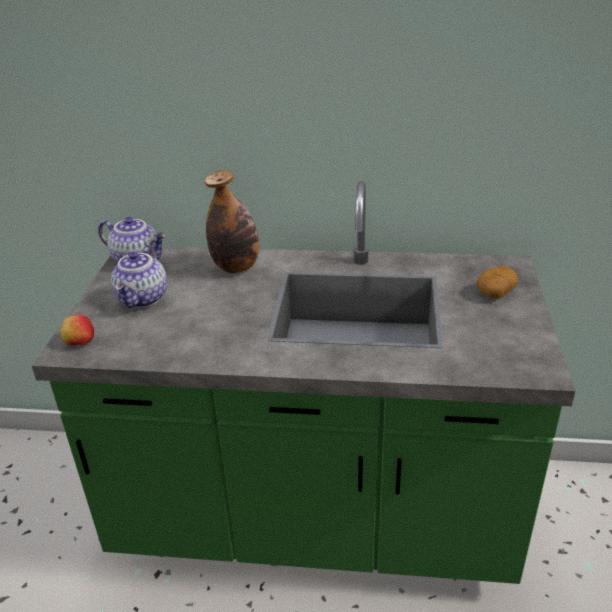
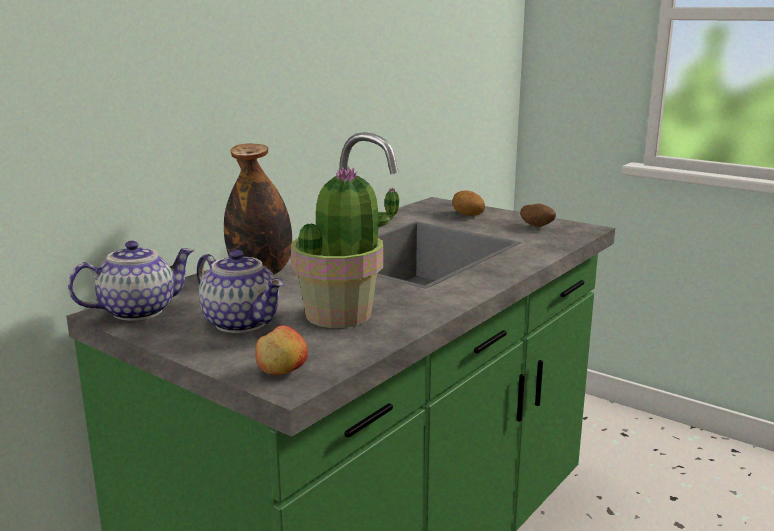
camera: 60 degrees left, 15 degrees down
none -> potted plant [290,166,399,328]
none -> potato [520,203,556,227]

